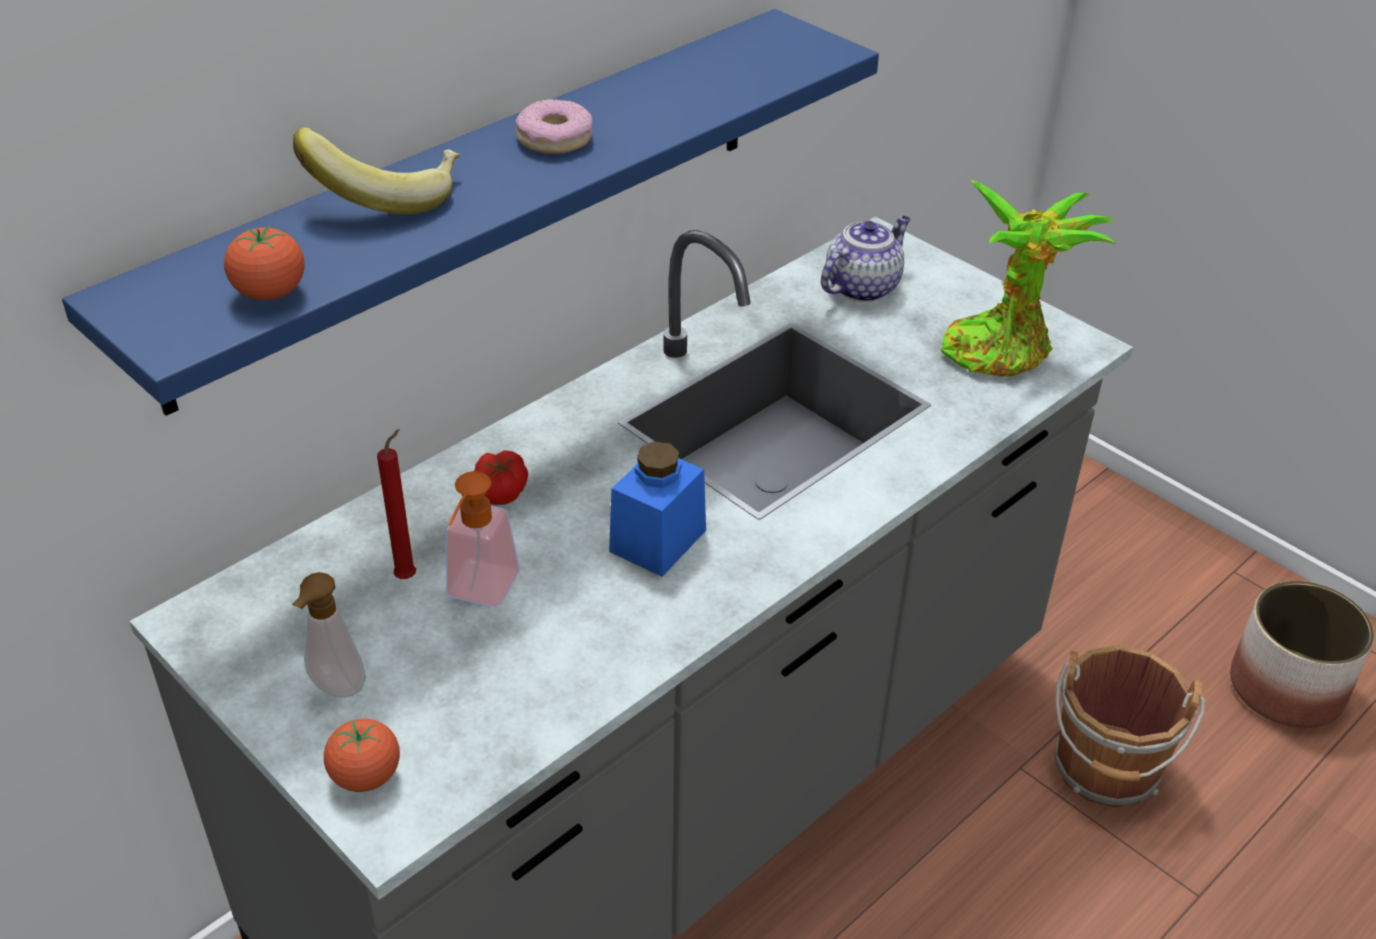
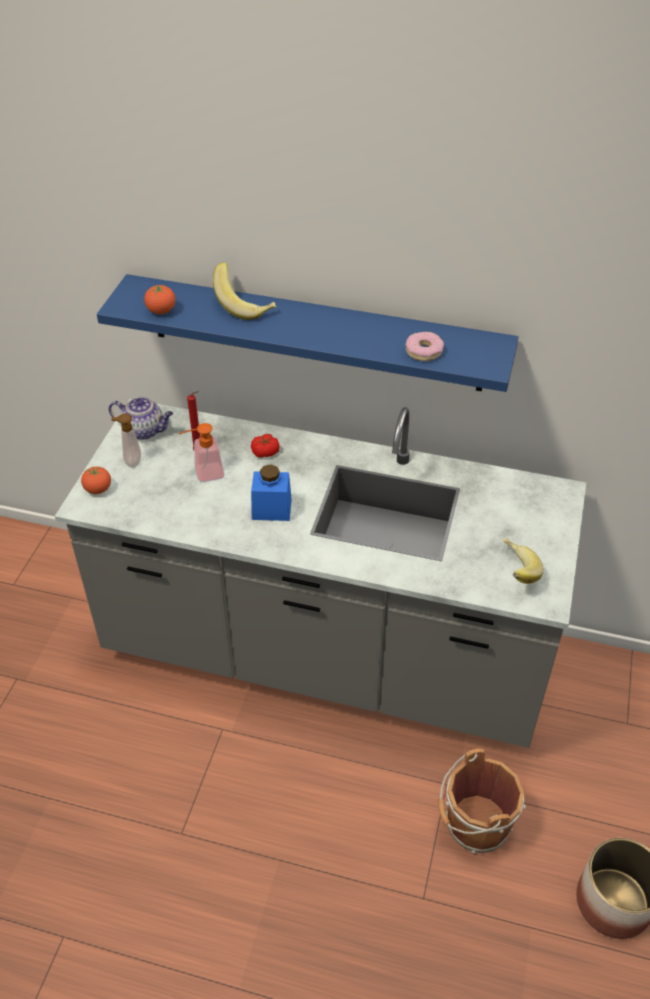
camera: 60 degrees right, 5 degrees up
donut [515,99,592,154] -> donut moved to [405,332,444,361]
teapot [821,216,911,302] -> teapot moved to [108,397,173,440]
potted plant [941,180,1116,377] -> banana [503,538,544,584]

